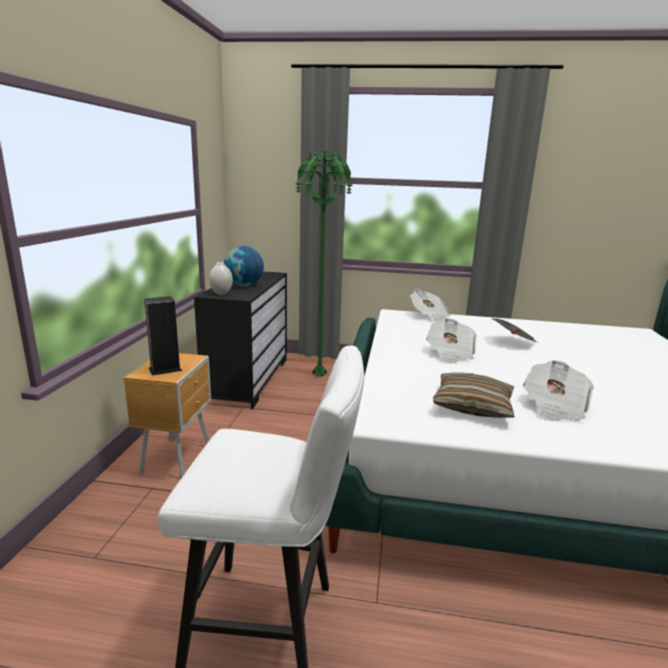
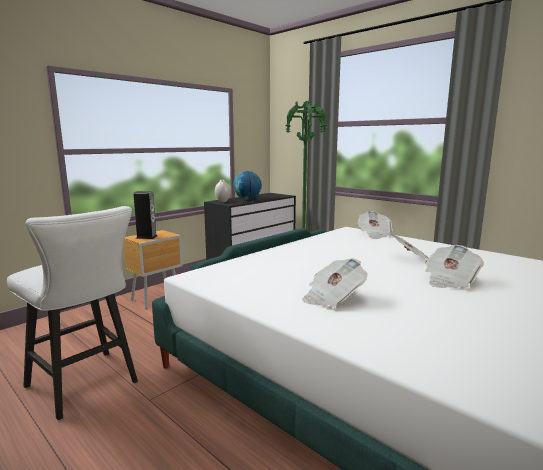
camera: 35 degrees right, 5 degrees down
newspaper [426,318,477,364] -> newspaper moved to [425,245,484,288]
pillow [433,373,515,418] -> none

